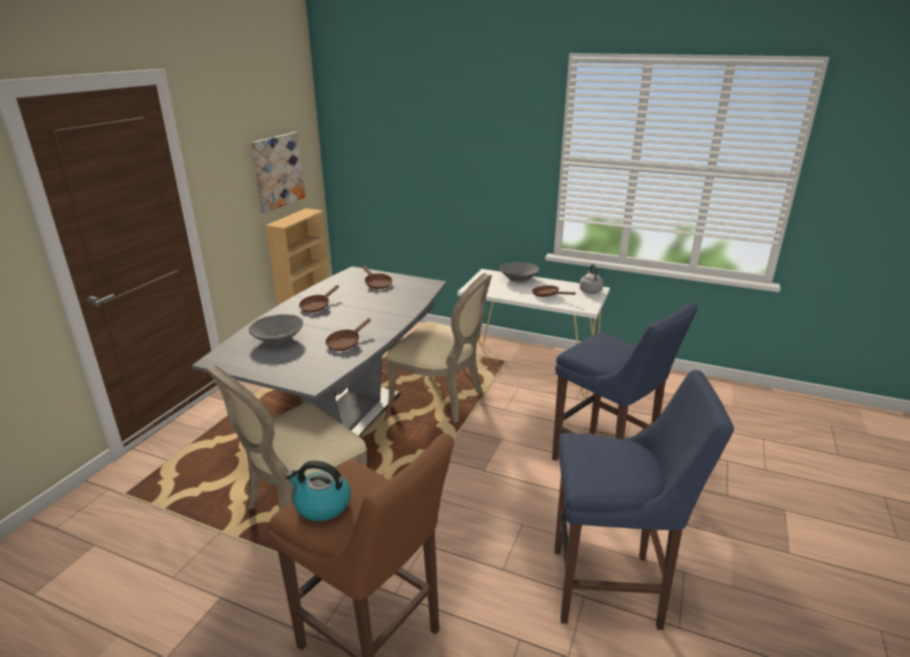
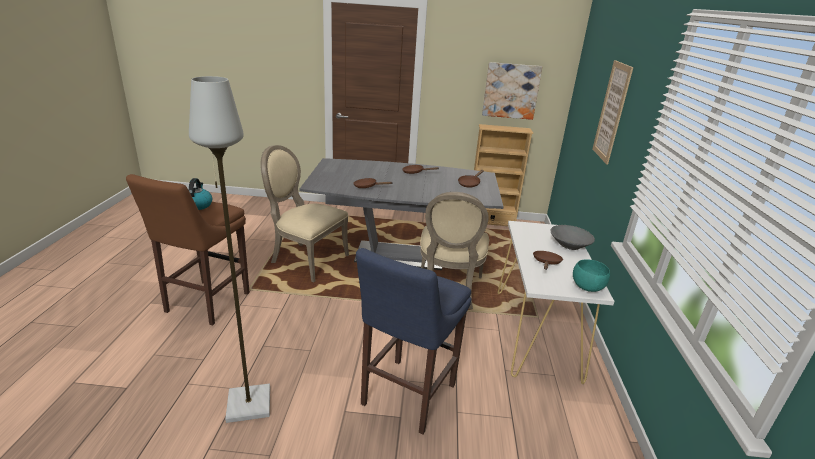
camera: 70 degrees right, 0 degrees up
grey bowl [249,314,303,345] -> none
blue stool [555,370,734,630] -> grey floor lamp [189,76,270,423]
grey kettle [580,264,603,294] -> turquoise bowl [573,260,610,292]
none -> picture [593,60,634,164]

